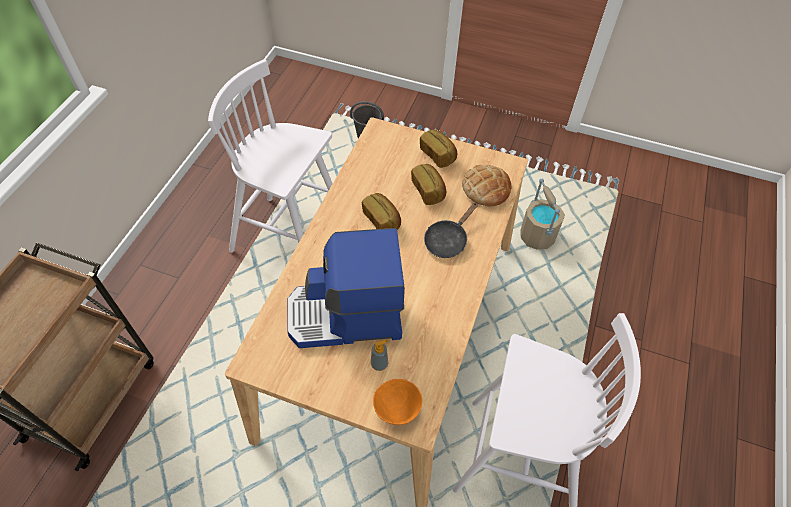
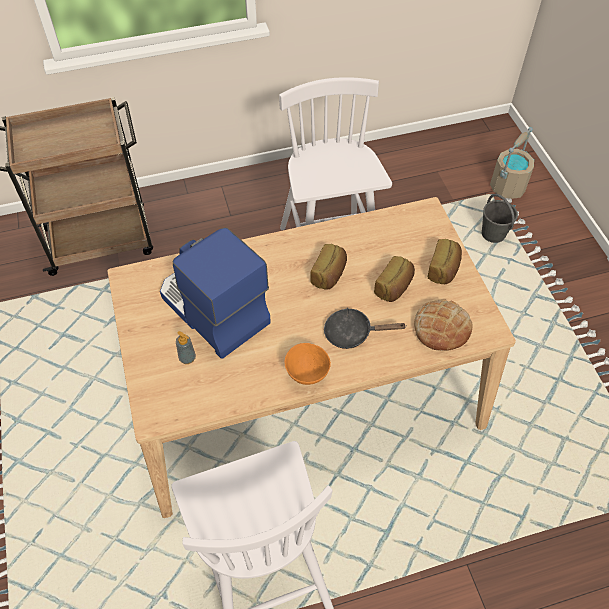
camera: 55 degrees right, 0 degrees up
orange bowl [373,379,422,425] -> orange bowl moved to [285,343,331,385]
beige bucket [520,179,565,250] -> beige bucket moved to [490,127,534,199]

